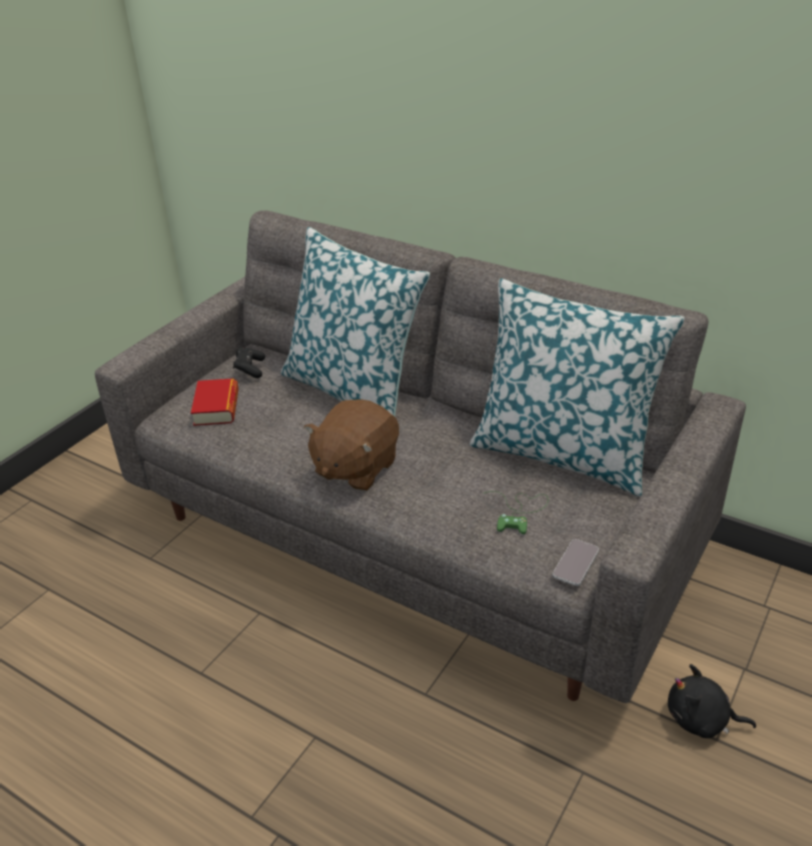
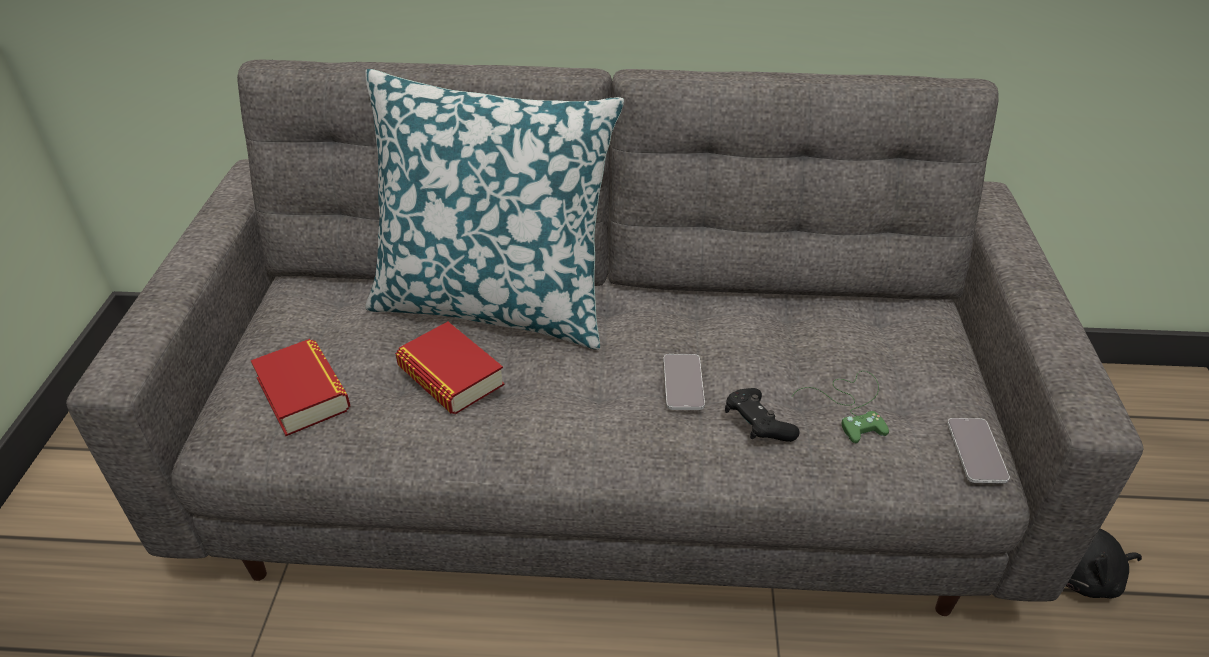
camera: 30 degrees left, 5 degrees up
black game controller [233,347,265,378] -> black game controller moved to [725,388,799,442]
brown plush toy [304,399,399,491] -> none
pillow [469,278,685,497] -> none
none -> book [395,322,505,414]
none -> phone [663,354,705,410]

